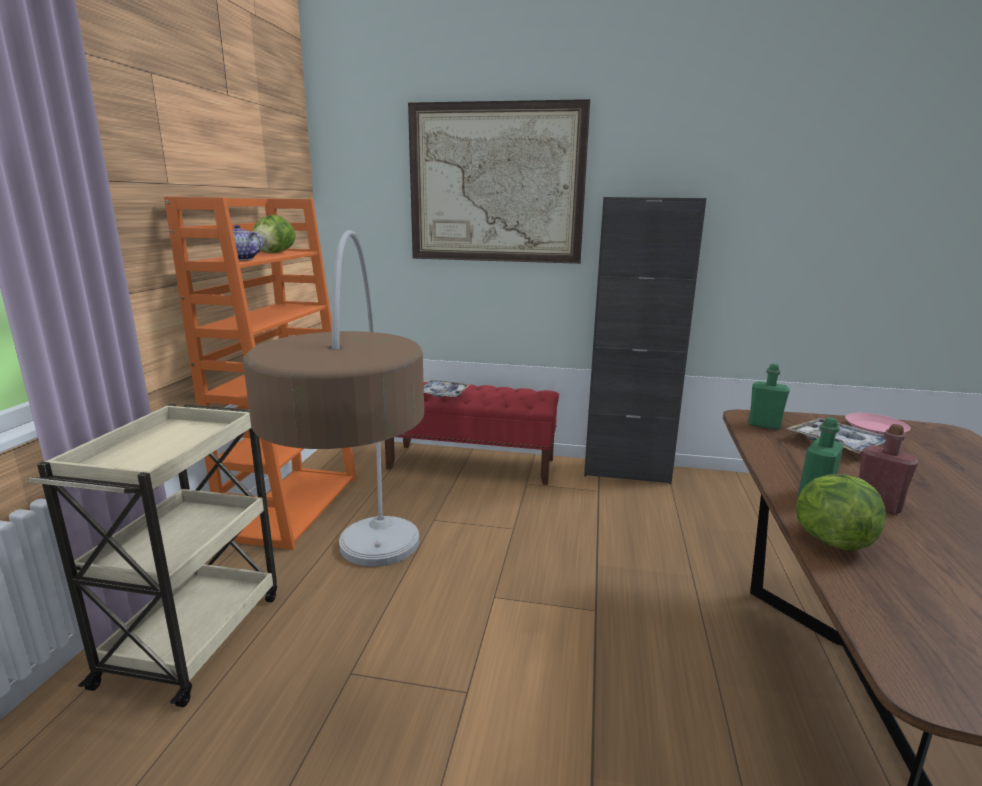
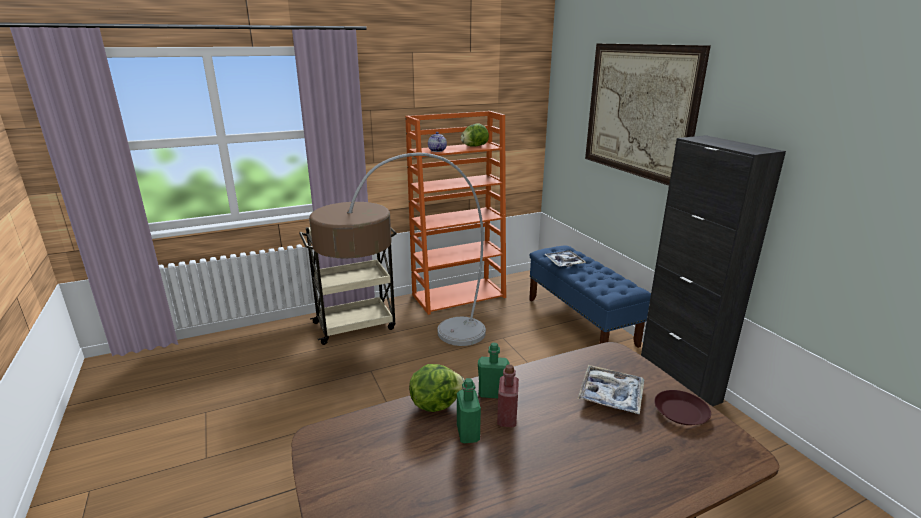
camera: 55 degrees right, 5 degrees up
red bench [385,382,559,485] -> blue bench [529,245,651,348]
green bottle [748,364,790,430] -> green bottle moved to [457,378,481,443]
pink plate [845,413,910,436] -> brown plate [654,390,711,425]

